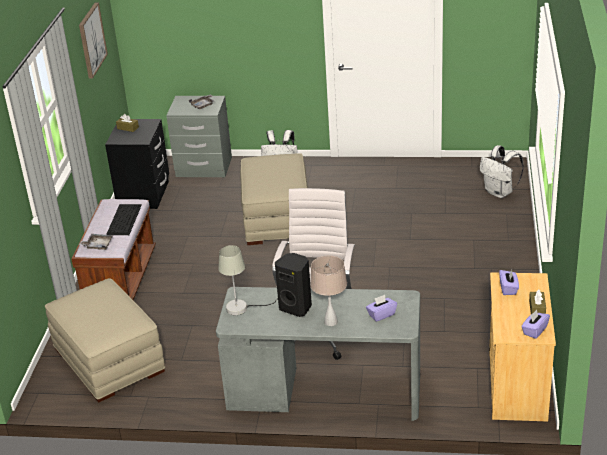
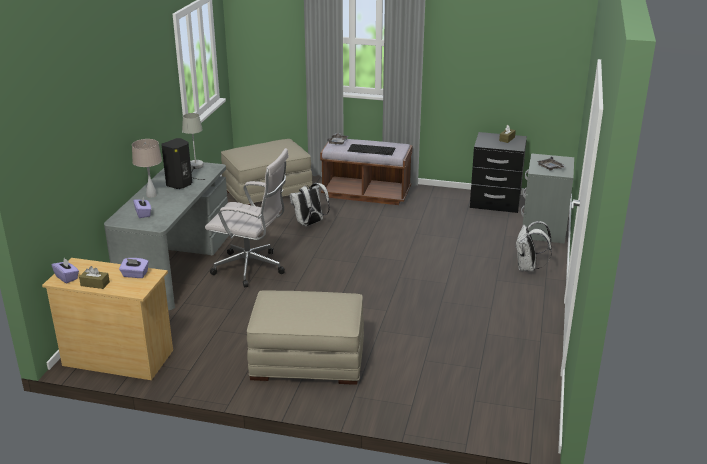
camera: 95 degrees right, 5 degrees down
picture [79,3,108,78] -> none
beige ottoman [240,153,308,245] -> beige ottoman moved to [247,290,364,385]
white backpack [480,145,524,198] -> white backpack moved to [290,183,330,226]

